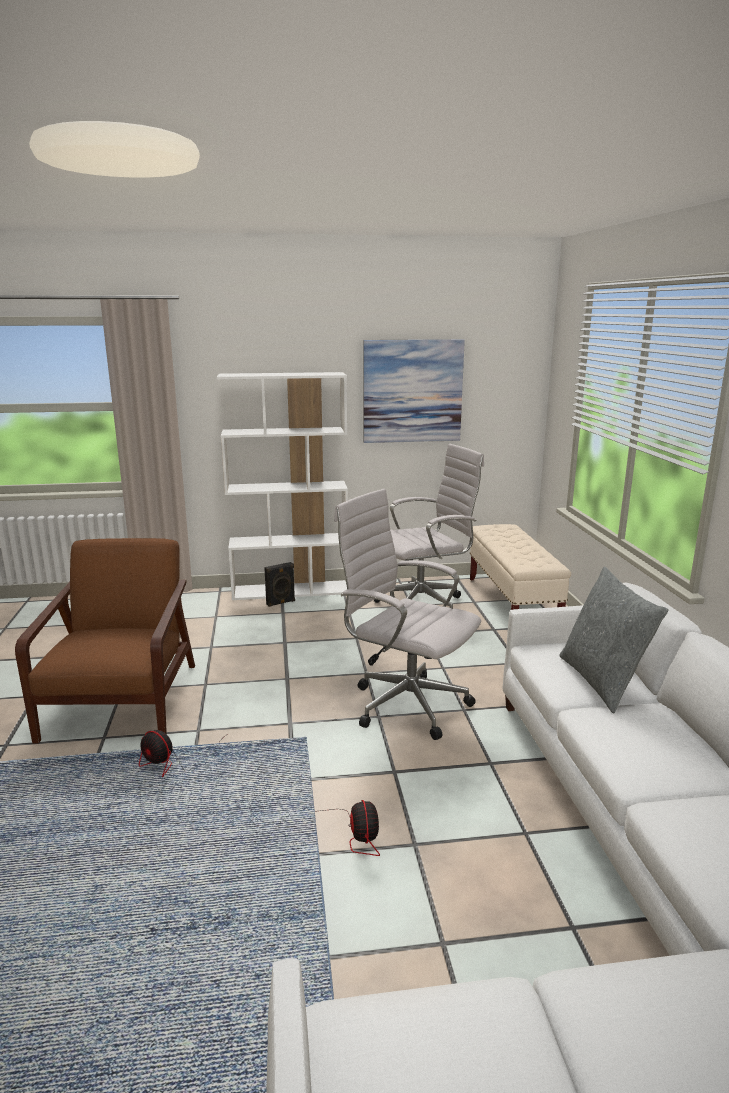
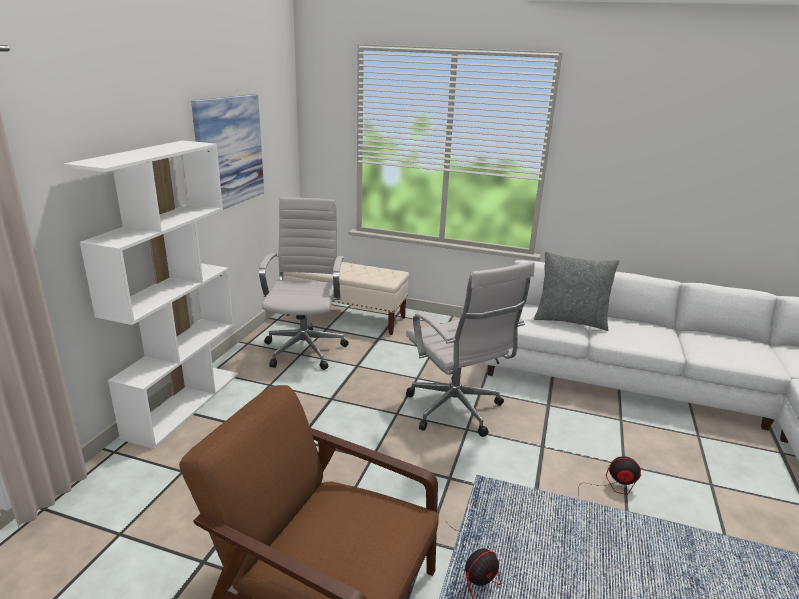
camera: 65 degrees left, 5 degrees up
black speaker [264,562,295,607] -> none
white office chair [334,489,481,740] -> white office chair turned 90 degrees counterclockwise [406,261,535,437]

